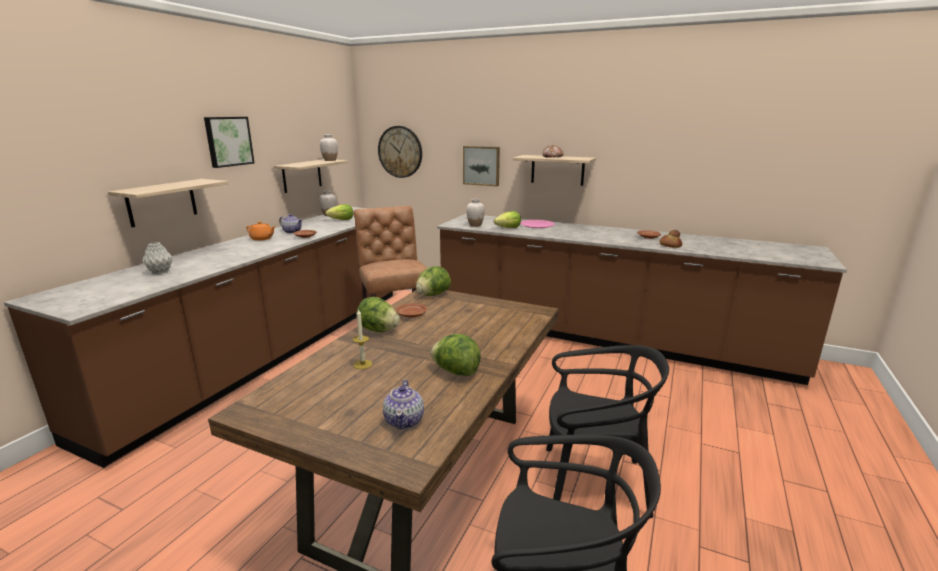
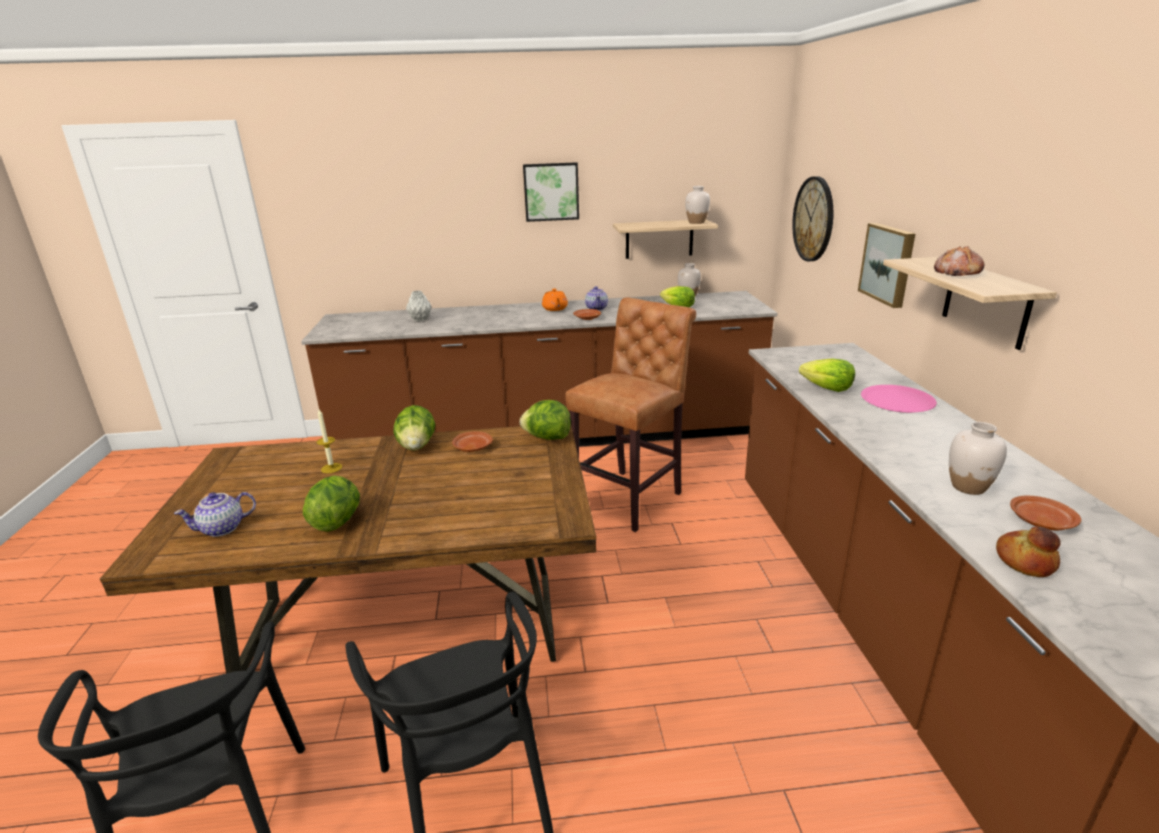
camera: 60 degrees right, 5 degrees up
shelf [108,179,229,227] -> none
white vase [466,199,485,227] -> white vase moved to [949,422,1007,495]

